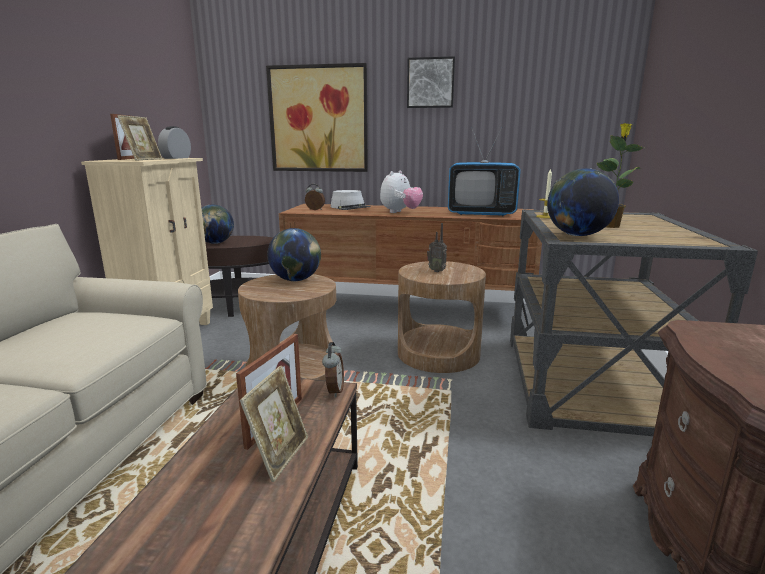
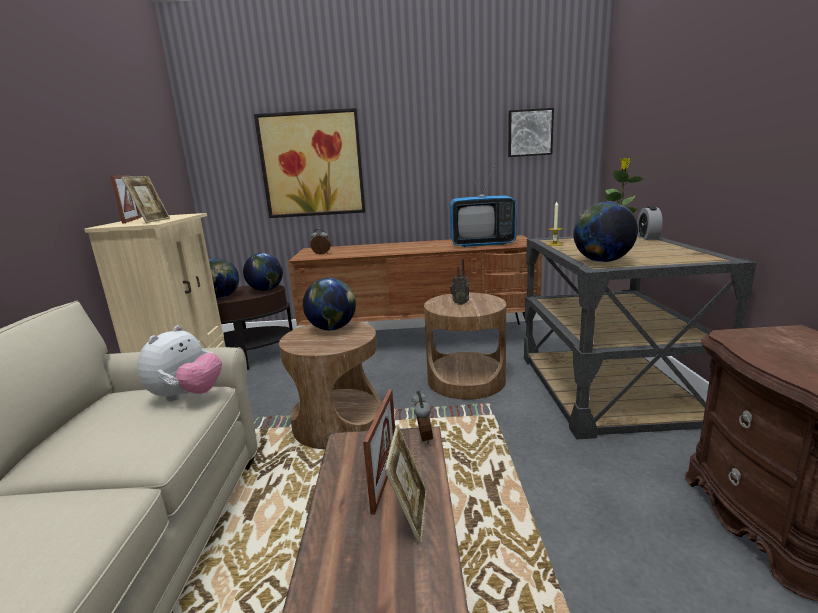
camera: 10 degrees left, 0 degrees up
alarm clock [158,126,191,159] -> alarm clock moved to [637,206,663,240]
grey hat [331,190,371,210] -> none
plush toy [380,170,423,213] -> plush toy moved to [137,325,222,401]
picture [407,56,455,108] -> picture moved to [508,108,554,157]
none -> globe [243,253,283,291]

